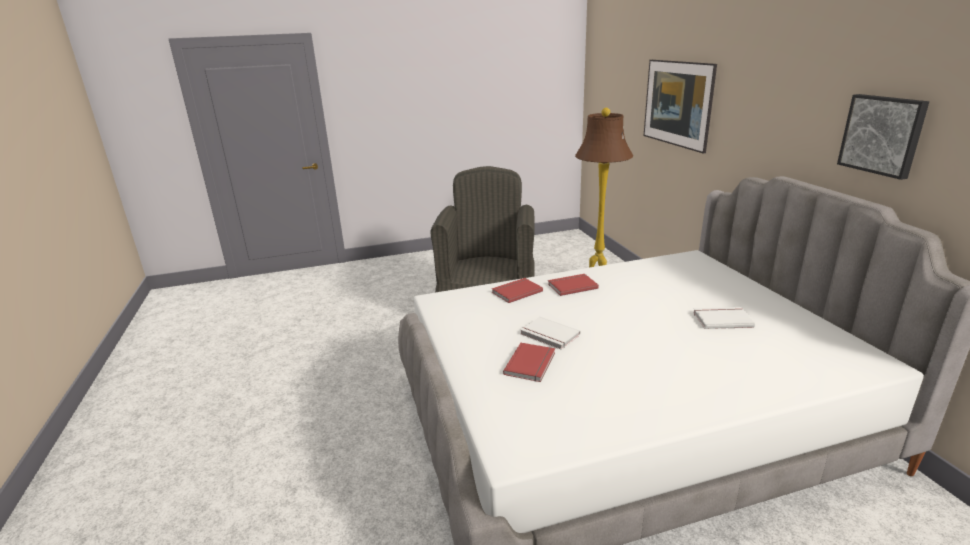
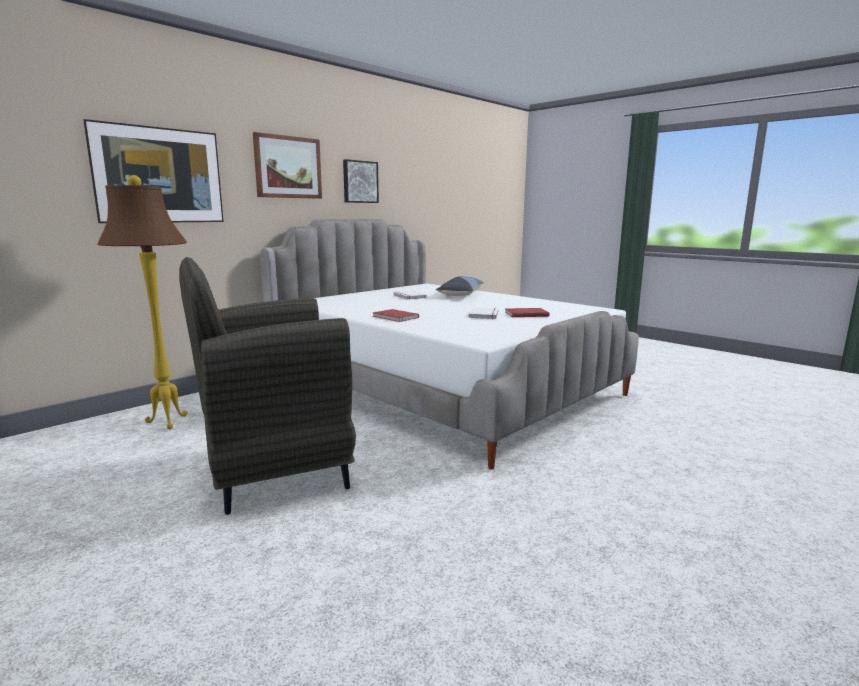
camera: 120 degrees left, 10 degrees down
red book [492,278,543,303] -> none
none -> picture [253,132,322,199]
none -> pillow [436,276,485,296]

